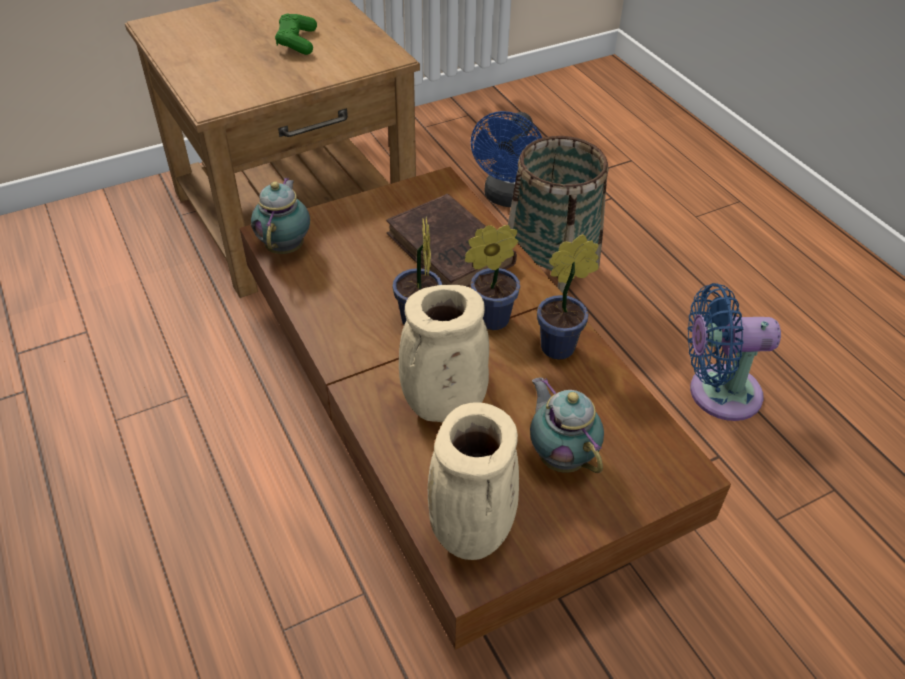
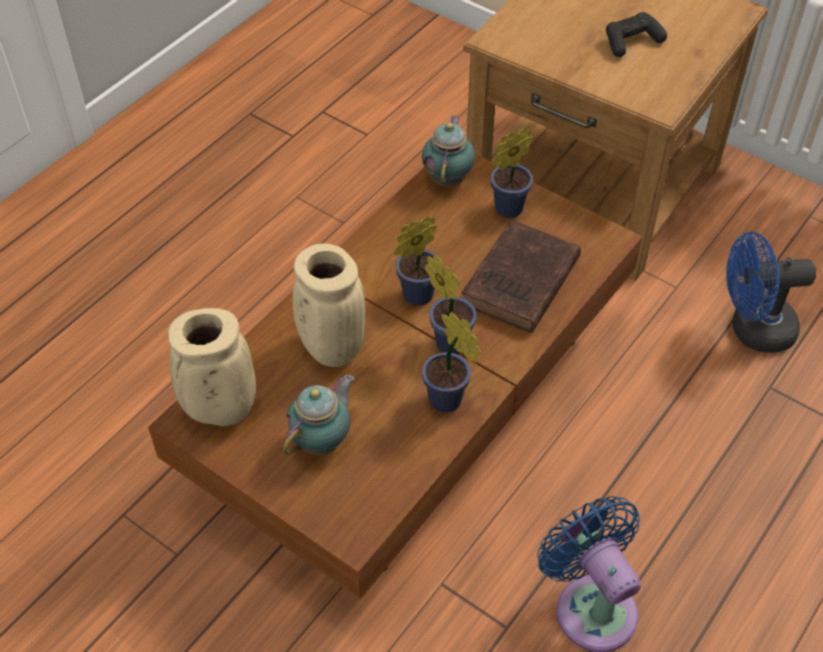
camera: 65 degrees right, 5 degrees up
teapot [251,177,310,254] -> teapot turned 60 degrees counterclockwise [422,115,475,187]
green game controller [275,13,317,55] -> black game controller [606,12,667,57]
basket [508,136,608,293] -> none
none -> potted plant [490,128,533,218]

